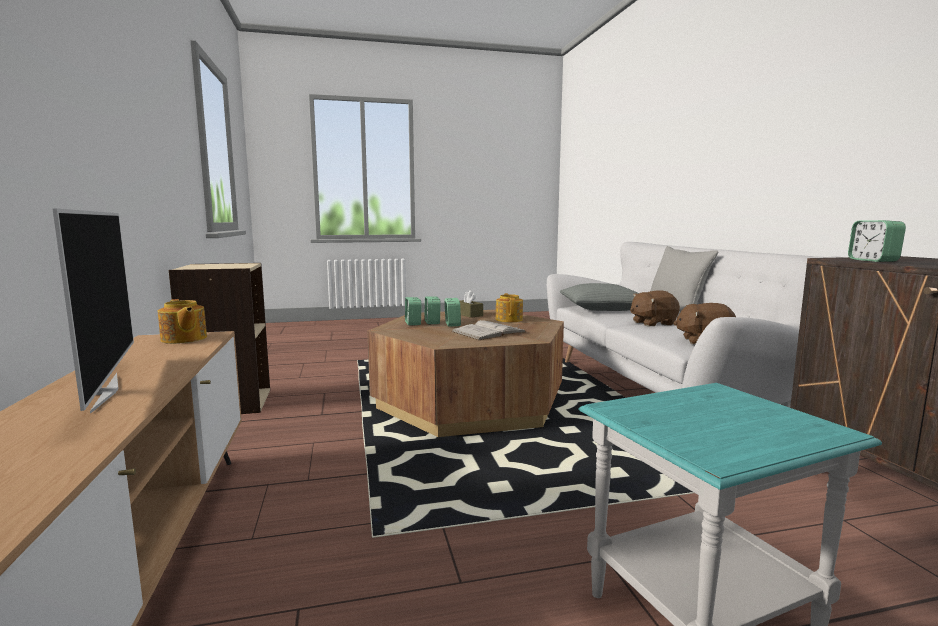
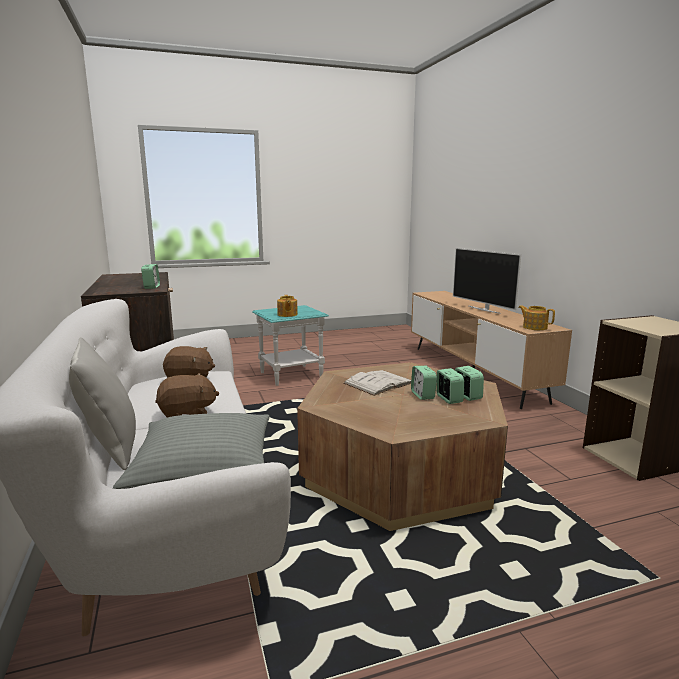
camera: 175 degrees right, 5 degrees up
brown tissue box [460,290,483,318] -> none
teapot [496,293,523,322] -> teapot moved to [277,295,298,317]

